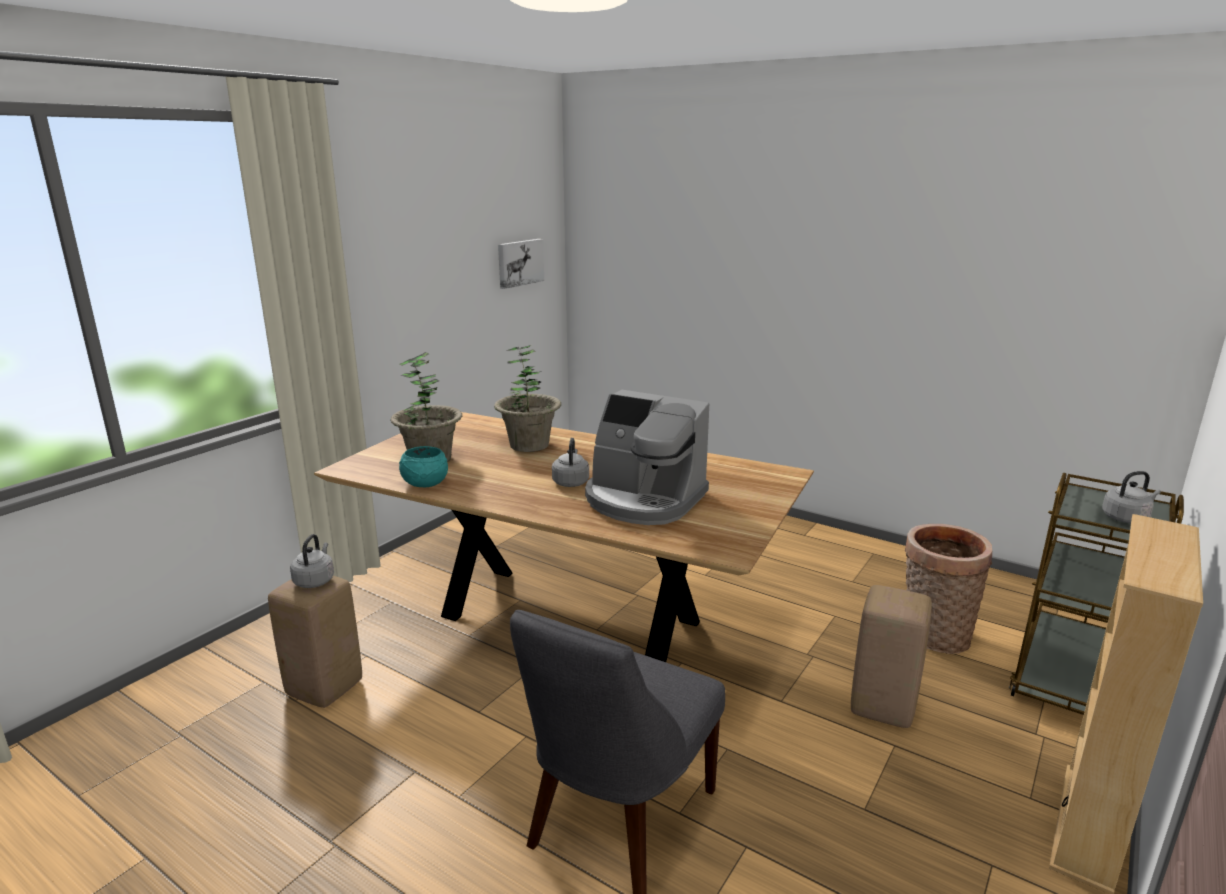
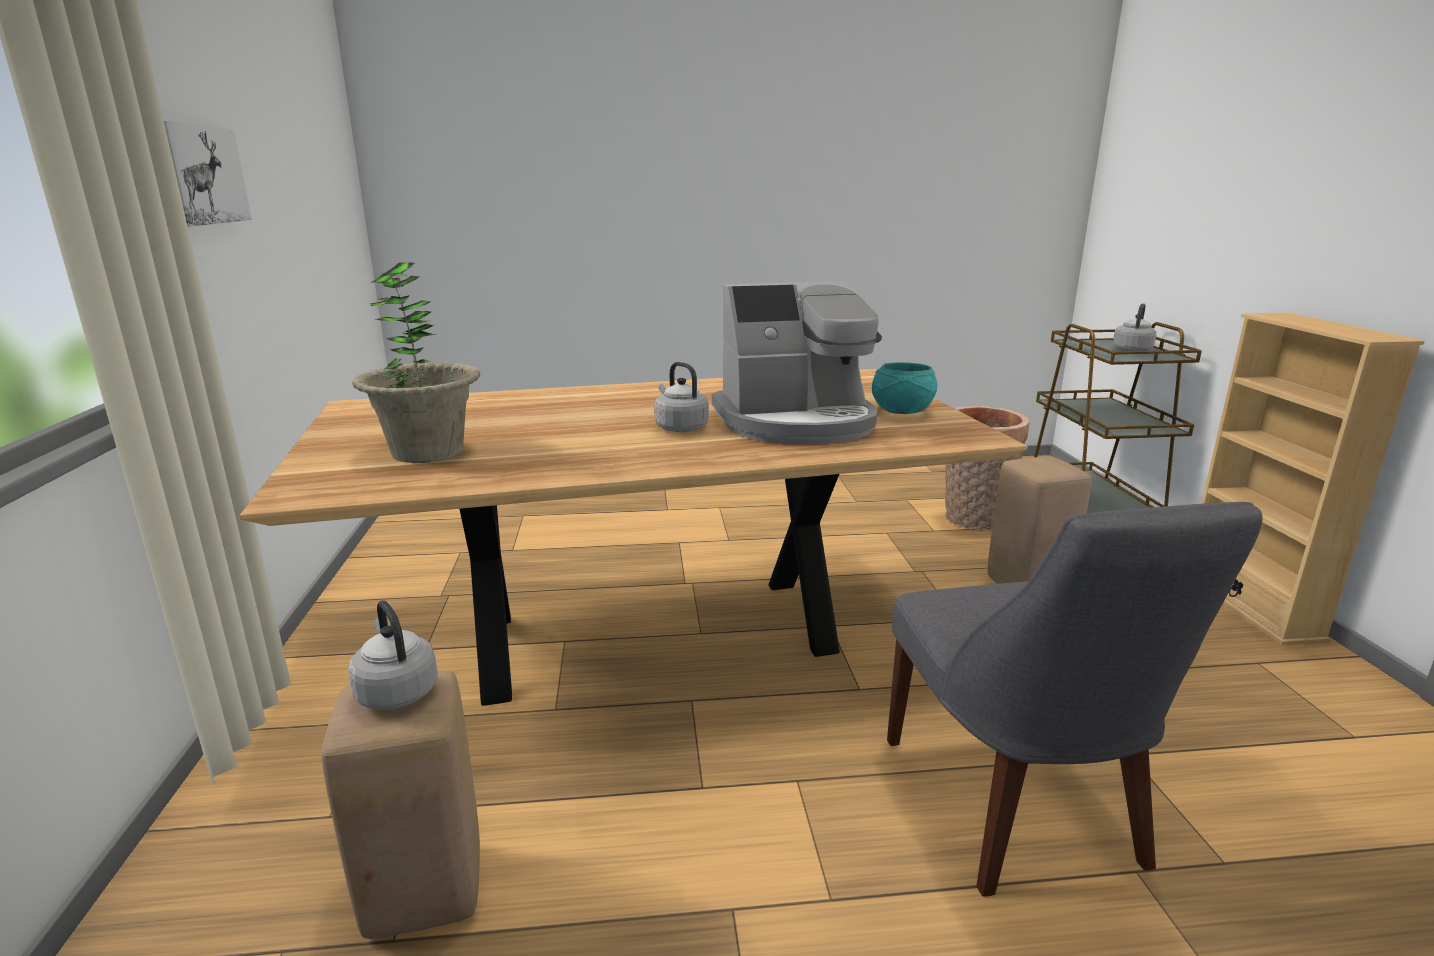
camera: 40 degrees left, 0 degrees up
turquoise bowl [399,446,448,487] -> turquoise bowl moved to [872,362,938,414]
potted plant [494,345,561,452] -> none
picture [498,239,544,289] -> picture moved to [164,121,252,227]

